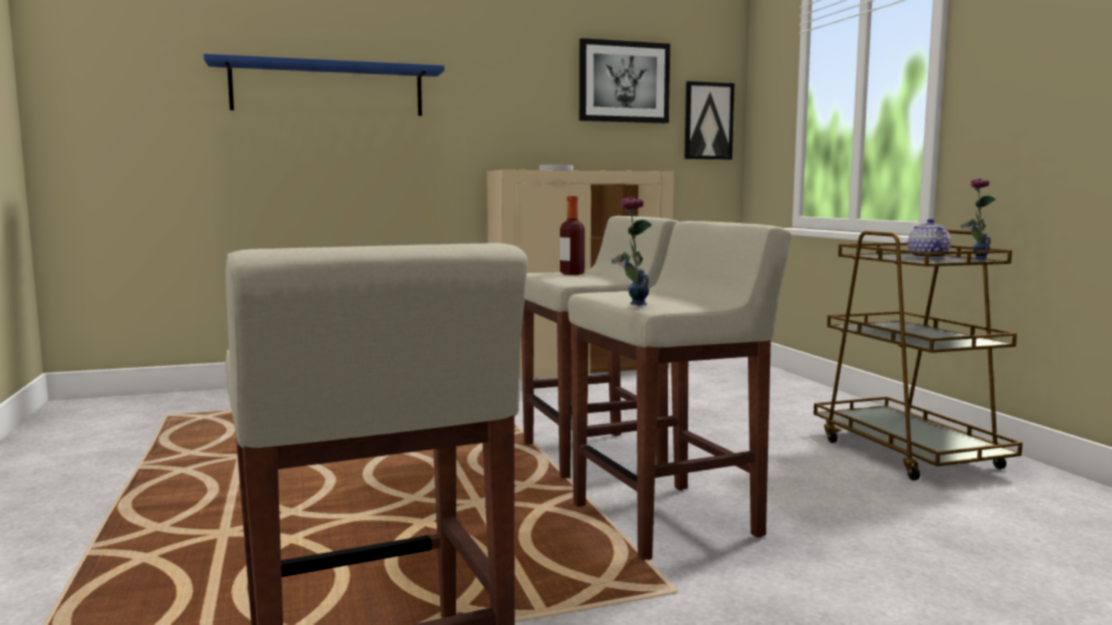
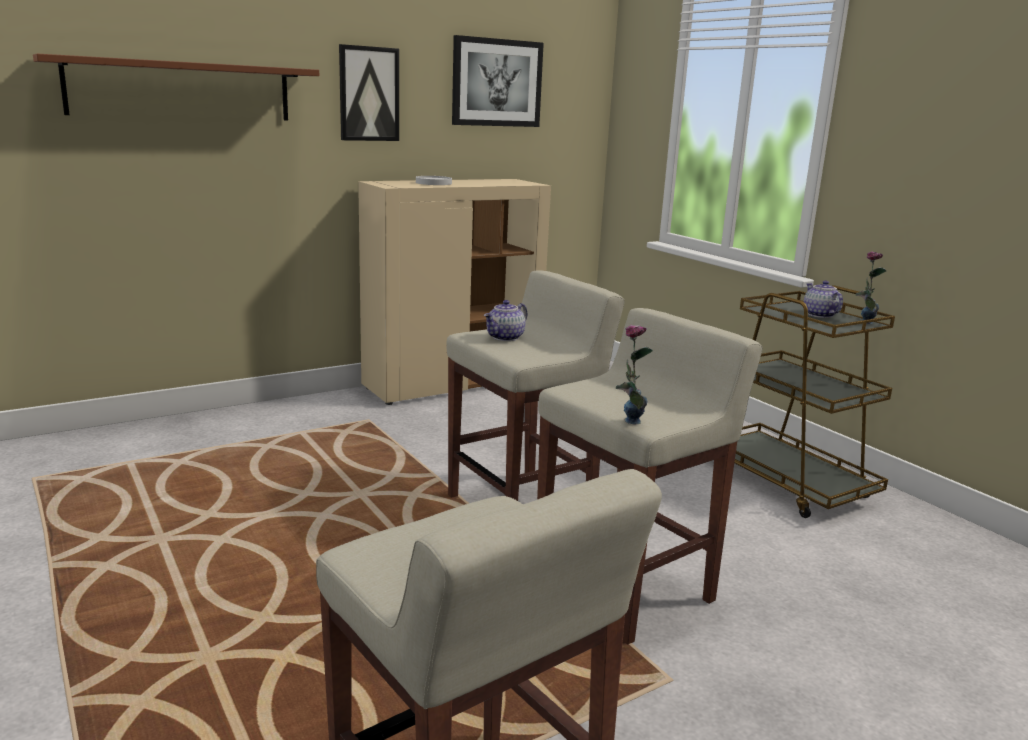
camera: 15 degrees left, 10 degrees up
blue shelf [204,54,445,116] -> brown shelf [33,54,319,120]
bottle [560,196,585,275] -> teapot [484,300,527,341]
picture [684,81,734,160] -> picture moved to [339,44,399,141]

